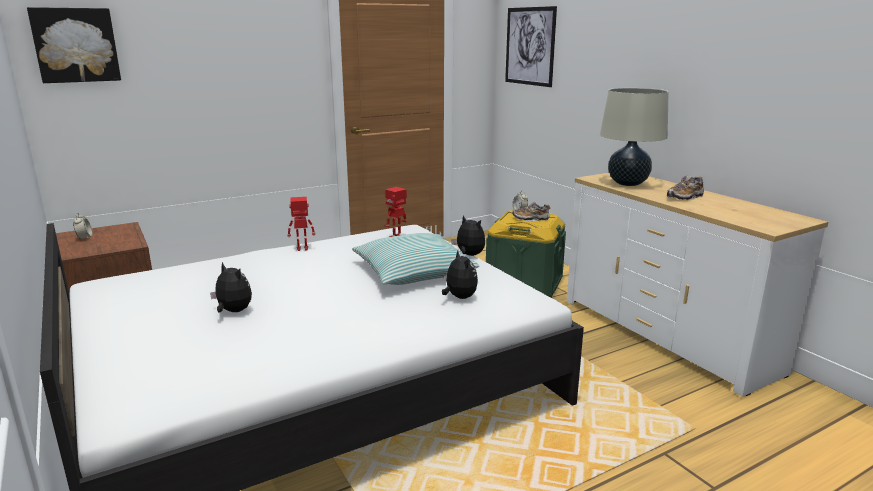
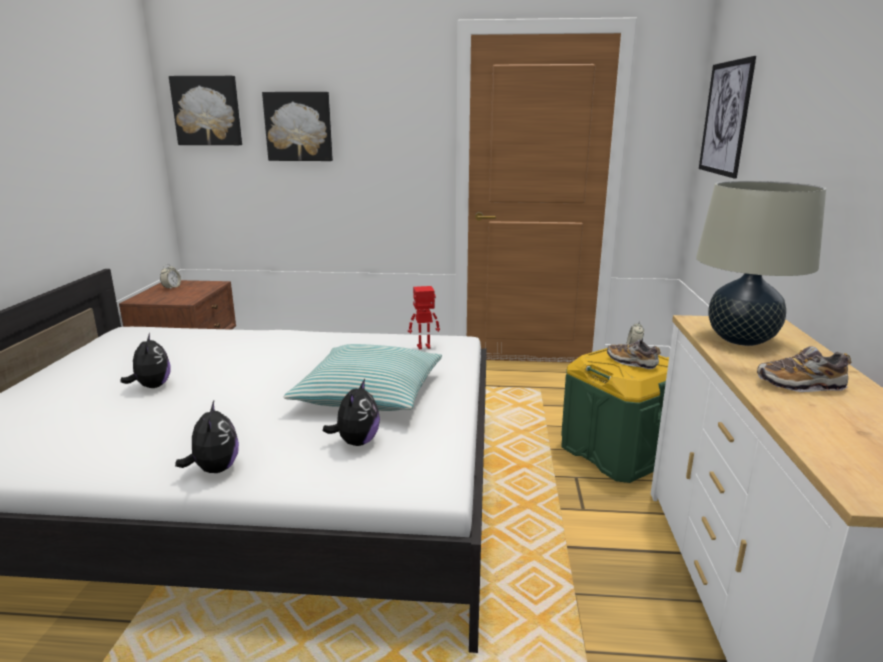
camera: 35 degrees right, 0 degrees up
toy robot [287,197,315,251] -> none
plush toy [451,216,485,256] -> plush toy moved to [175,401,239,473]
none -> picture [262,92,333,161]

